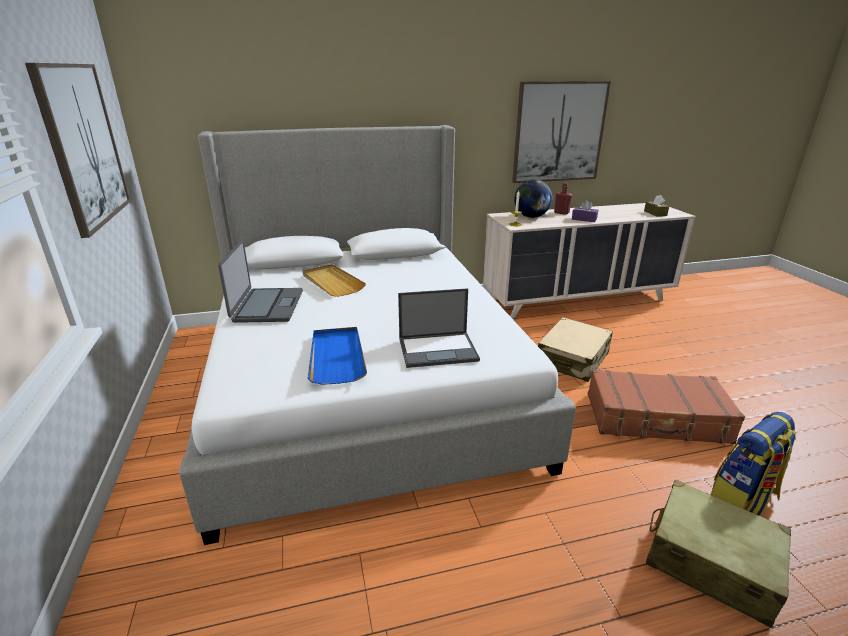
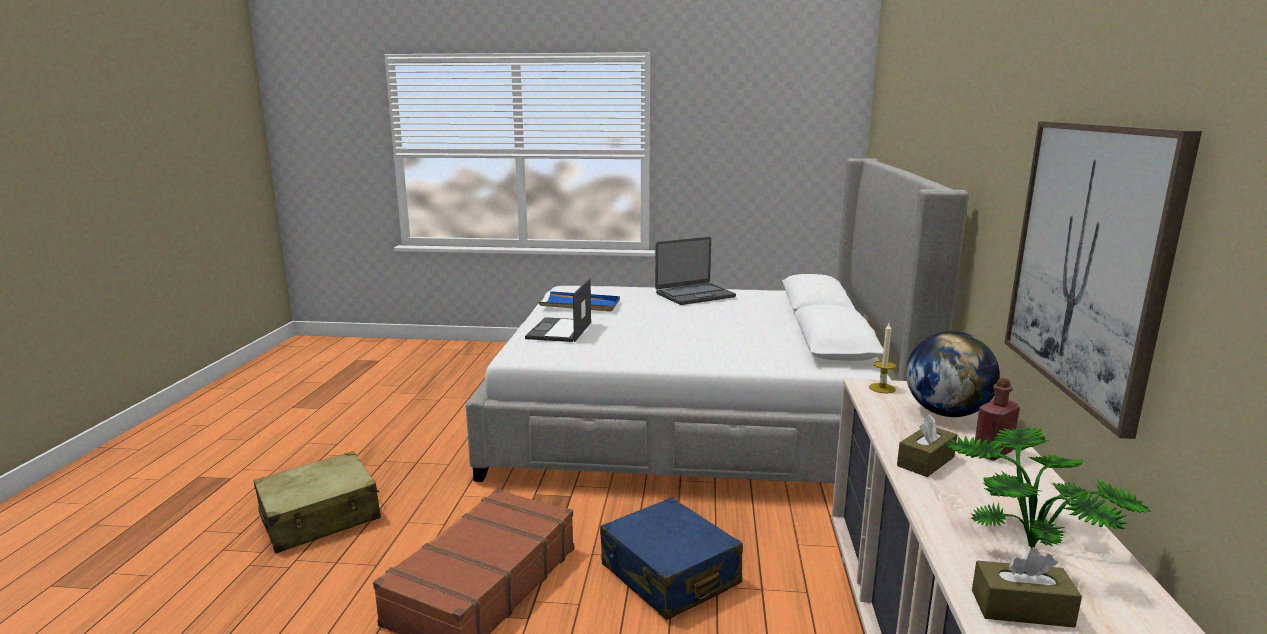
camera: 110 degrees right, 10 degrees down
picture [25,63,131,238] -> none
laptop [218,239,303,323] -> laptop turned 45 degrees counterclockwise [655,237,736,305]
beige tray [302,264,366,297] -> none
beige suitcase [538,317,613,382] -> blue suitcase [600,497,743,620]
purple tissue box [572,200,598,222] -> brown tissue box [897,414,957,477]
backpack [711,412,796,516] -> none
none -> potted plant [944,427,1151,549]

